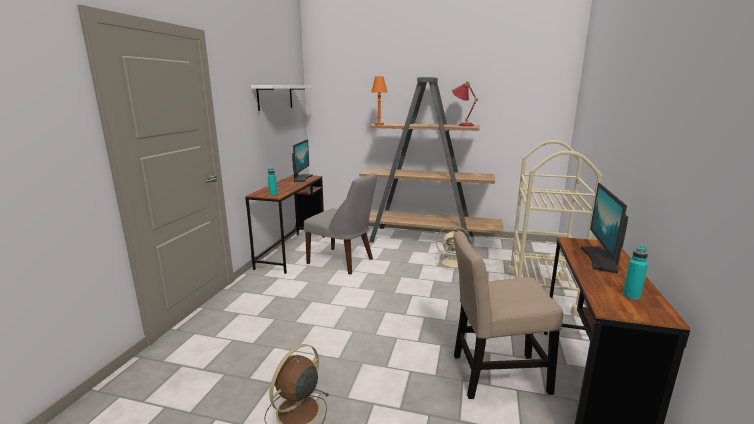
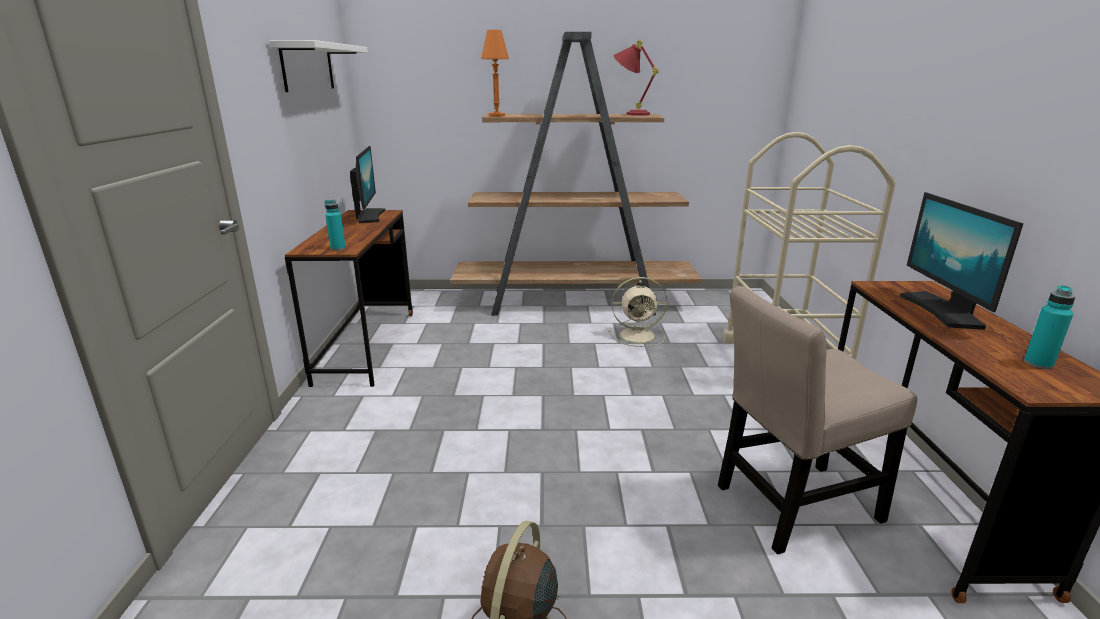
camera: 15 degrees left, 5 degrees up
grey chair [304,173,377,275] -> none

